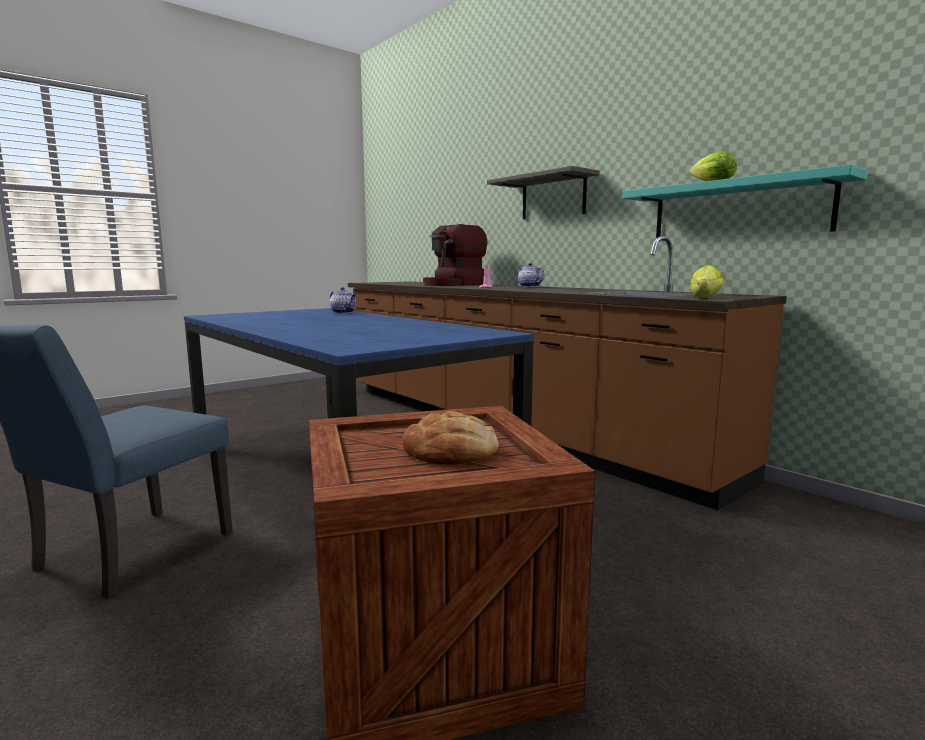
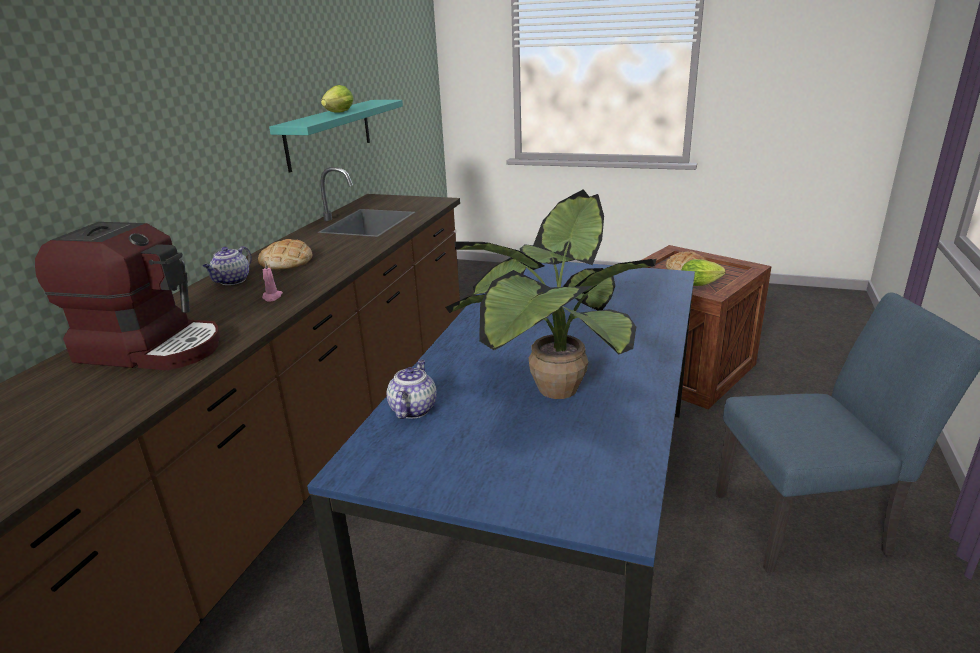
camera: 120 degrees left, 15 degrees up
shelf [487,166,600,219] -> none
lettuce [690,265,724,298] -> lettuce moved to [682,259,725,286]
none -> bread [258,239,313,270]
none -> potted plant [446,190,657,399]

